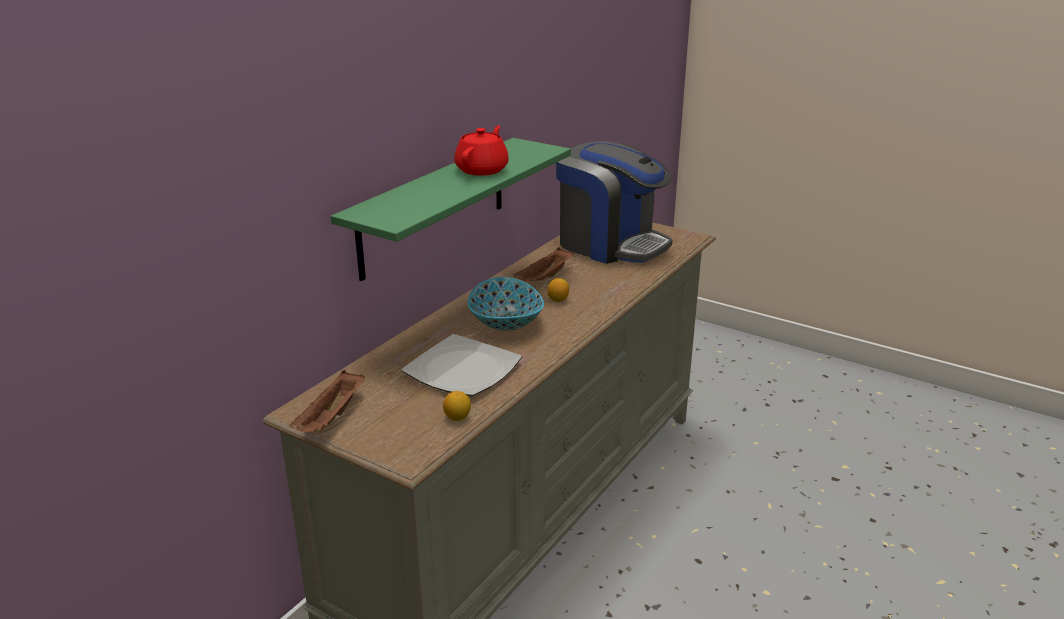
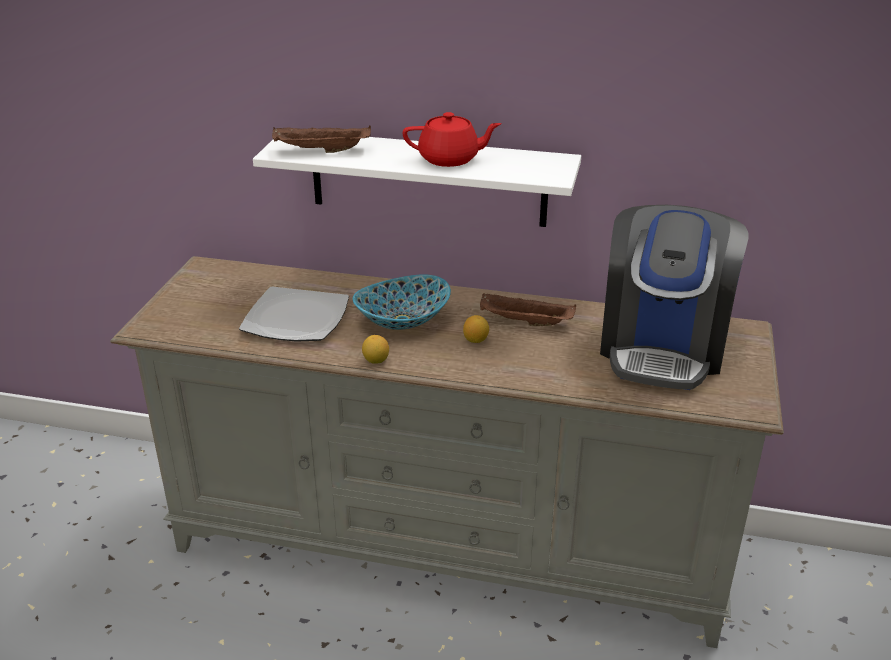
camera: 70 degrees right, 5 degrees up
brown tray [289,370,365,432] -> brown tray moved to [272,126,371,153]
green shelf [331,138,571,281] -> white shelf [253,137,581,227]
lemon [443,391,471,421] -> lemon moved to [362,335,389,364]

